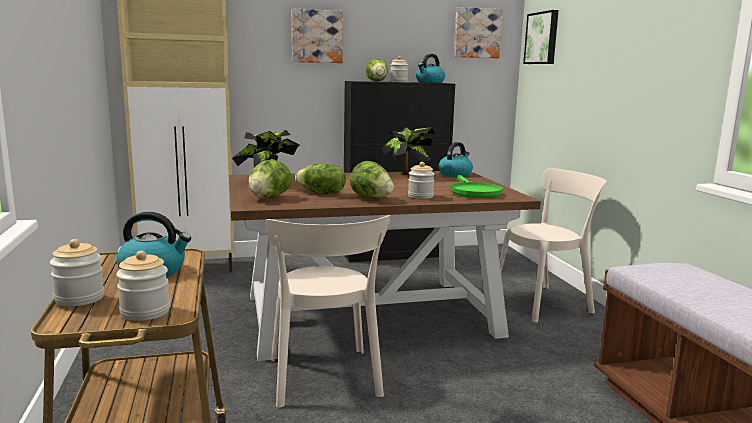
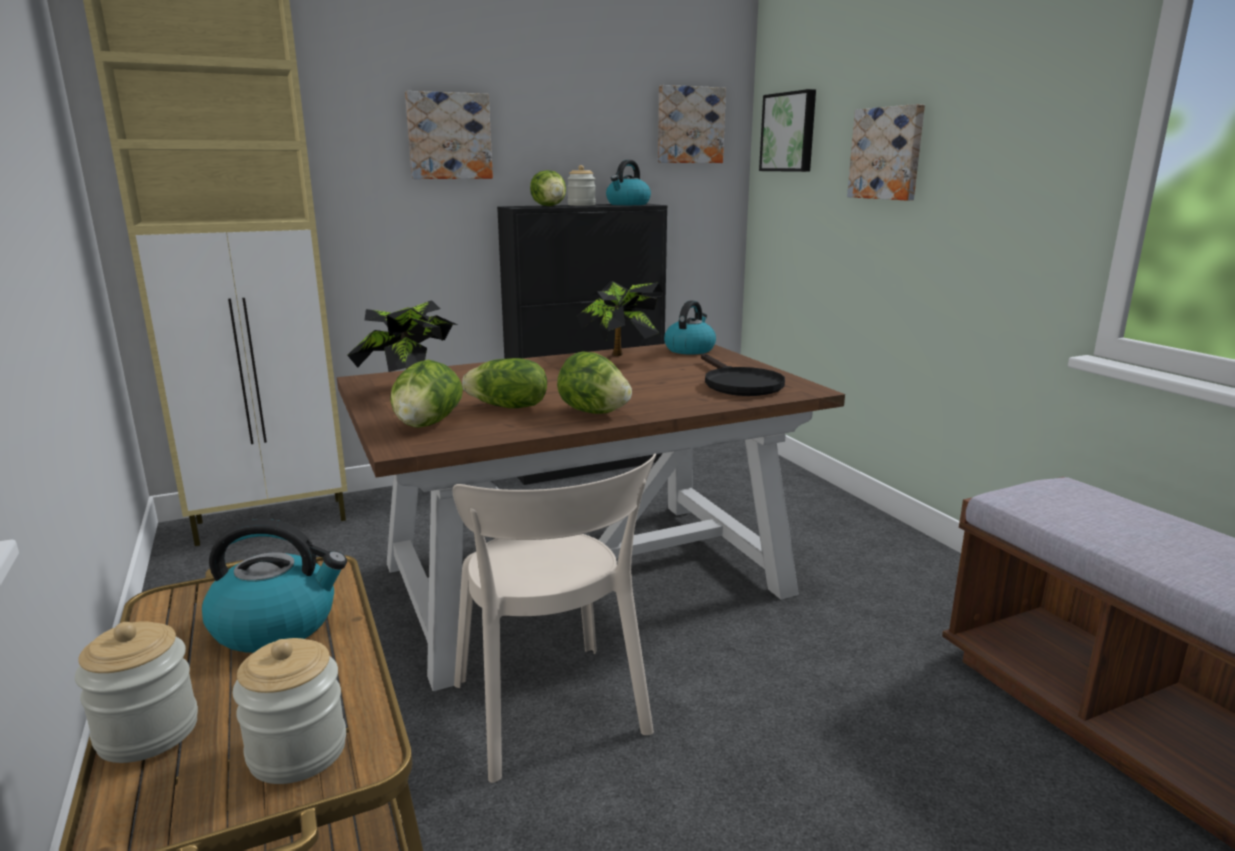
camera: 10 degrees left, 5 degrees up
jar [408,162,435,199] -> none
green frying pan [450,175,503,198] -> black frying pan [701,353,785,396]
beige chair [499,168,607,323] -> none
none -> picture [847,104,925,200]

